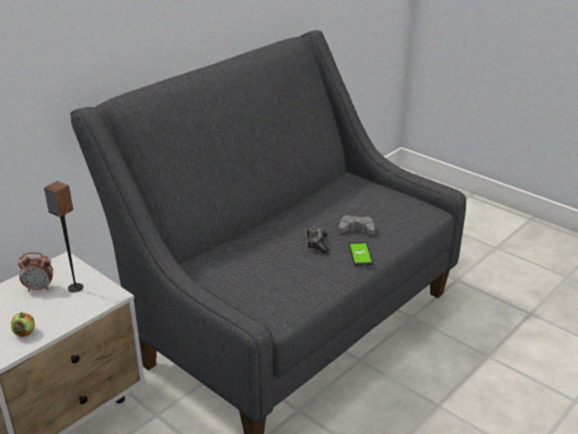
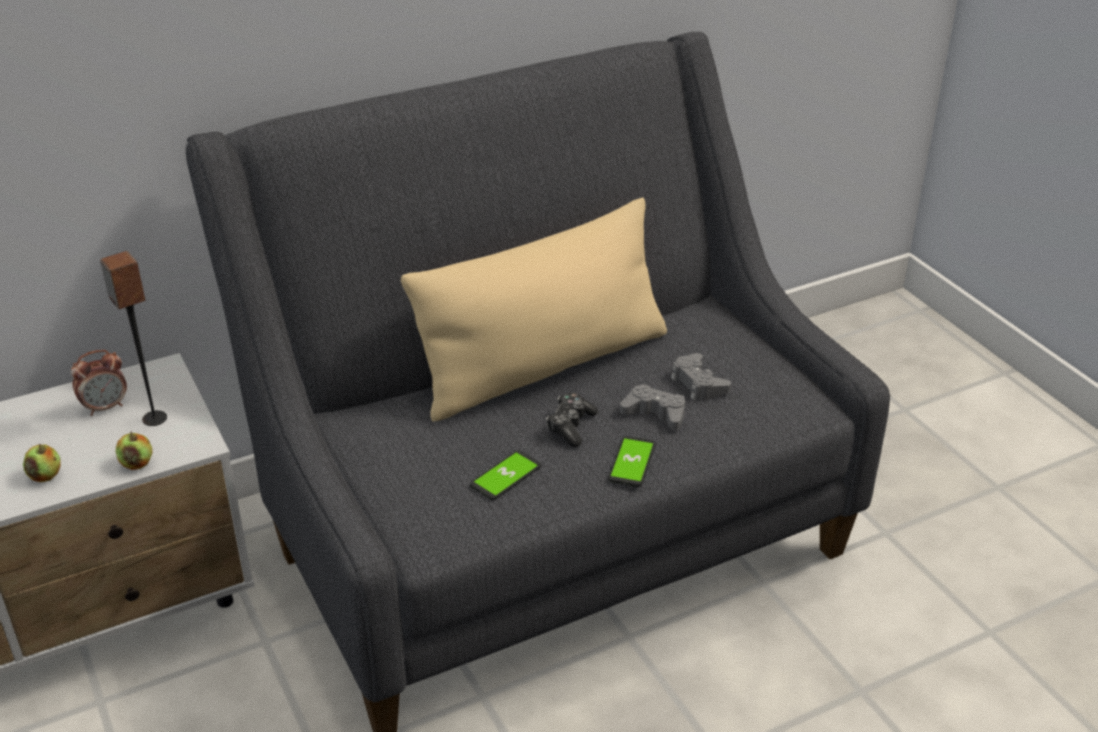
camera: 20 degrees right, 5 degrees up
alarm clock [18,252,53,292] -> alarm clock turned 45 degrees counterclockwise [71,350,127,416]
none -> apple [116,432,152,470]
none -> beige pillow [401,198,667,422]
none -> phone [470,450,542,500]
none -> grey game controller [671,353,731,400]

